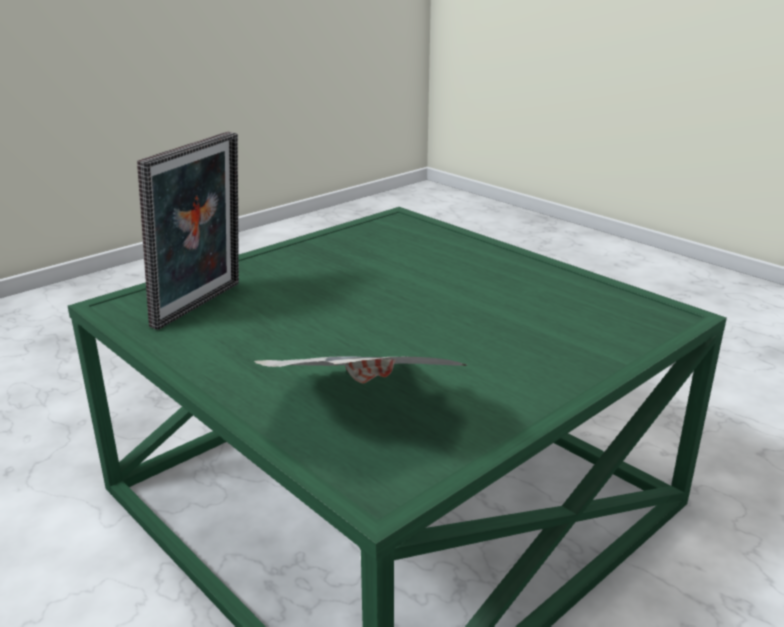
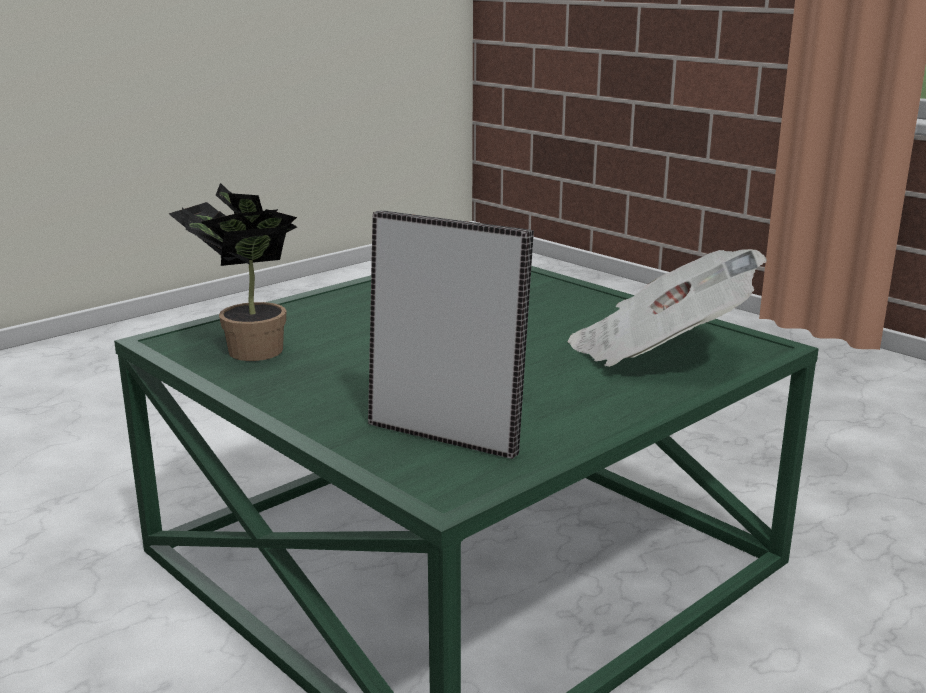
camera: 90 degrees left, 5 degrees down
none -> potted plant [169,183,297,361]

